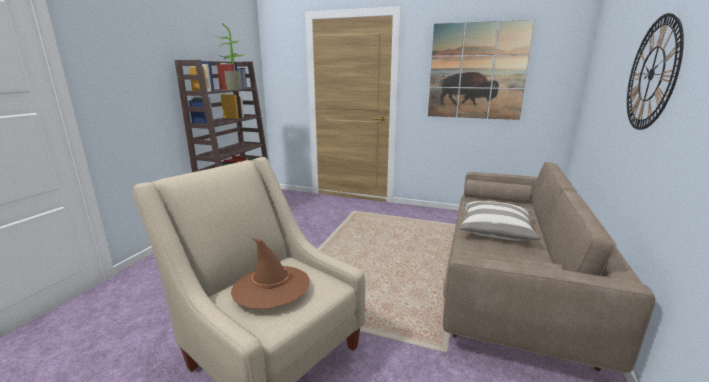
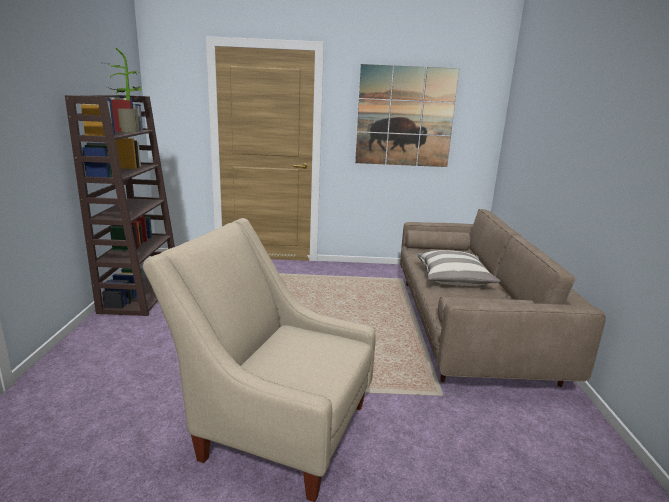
camera: 20 degrees left, 0 degrees up
brown hat [231,238,309,309] -> none
wall clock [627,13,684,130] -> none

